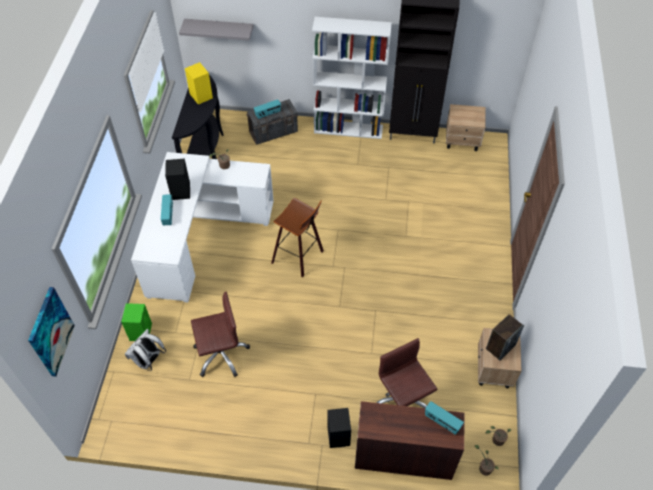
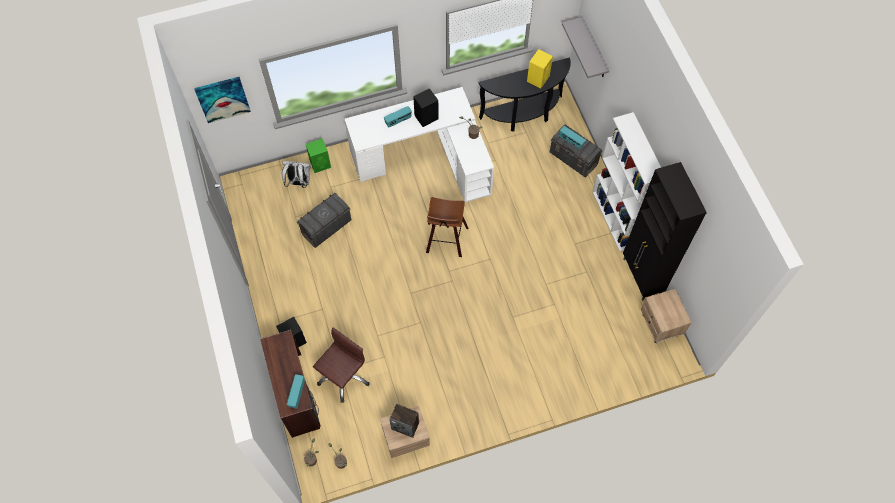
camera: 65 degrees right, 10 degrees up
brown office chair [191,292,250,377] -> grey storage box [297,193,351,248]

